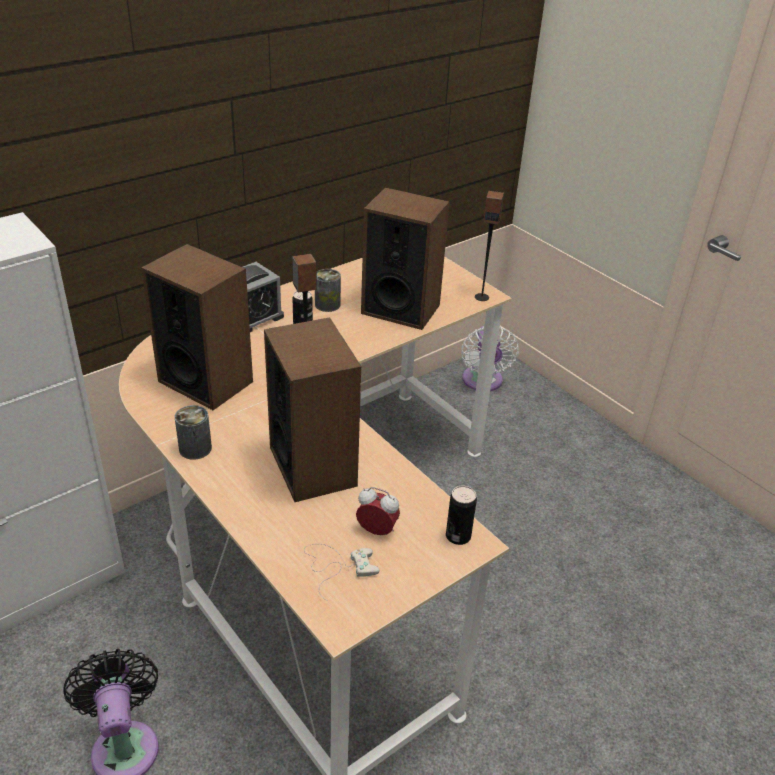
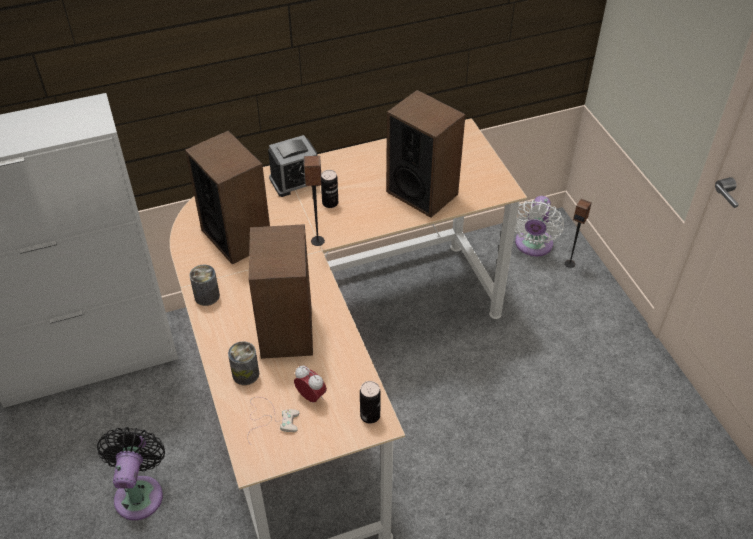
camera: 20 degrees right, 10 degrees up
can [315,269,341,312] -> can moved to [228,341,259,385]
speaker [475,191,504,301] -> speaker moved to [565,199,592,268]

